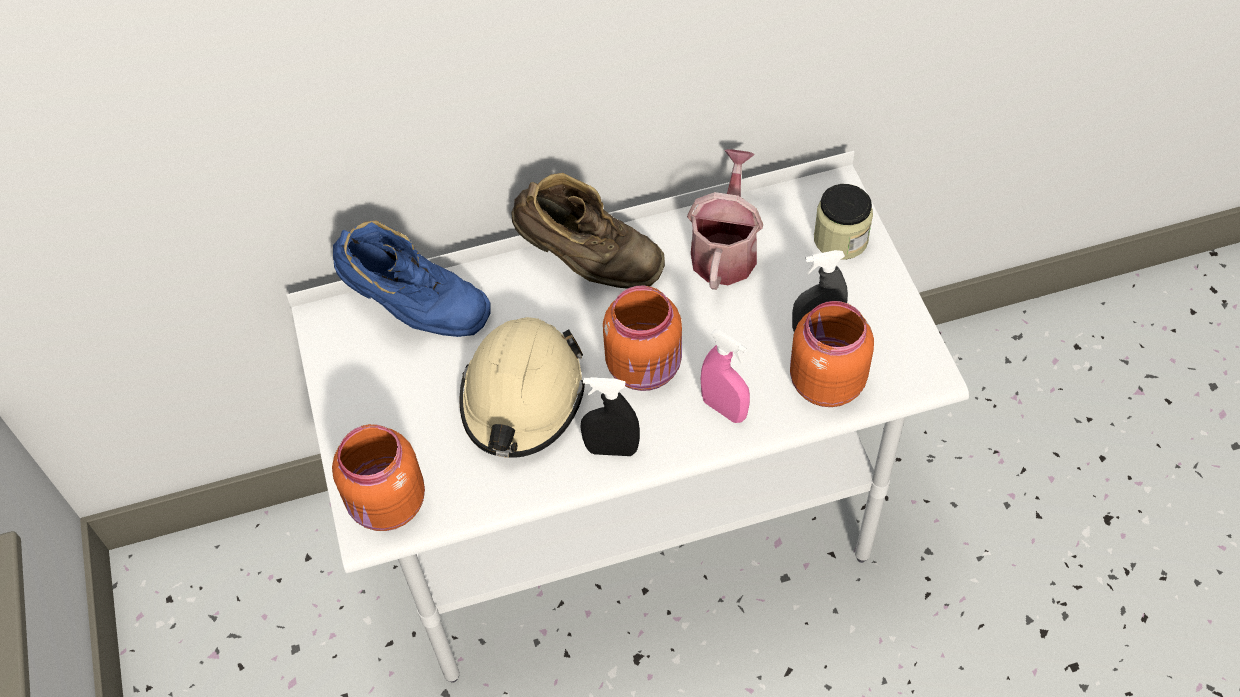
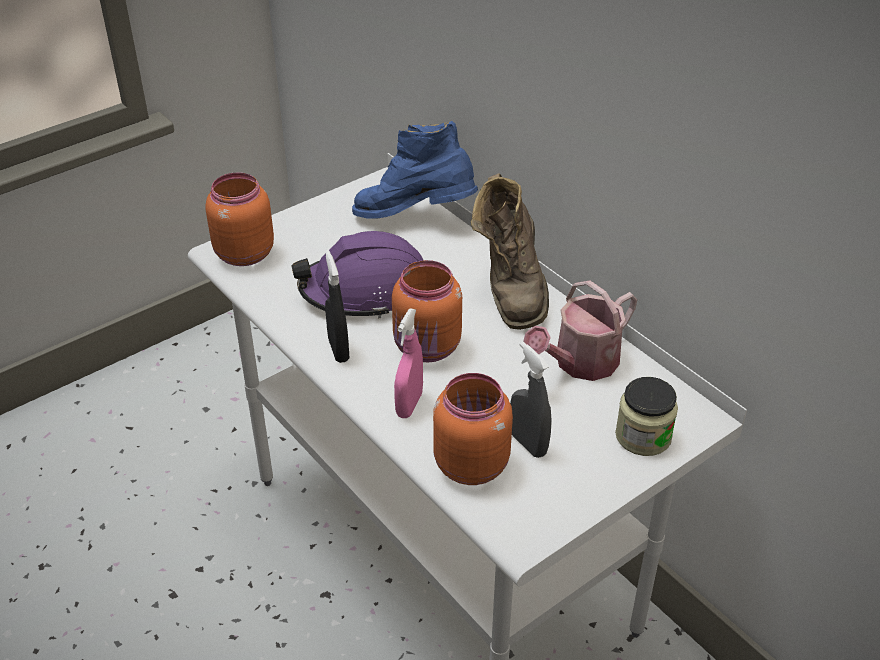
camera: 65 degrees right, 15 degrees down
blue boot [333,220,491,337] -> blue boot turned 105 degrees clockwise [352,121,478,219]
beige hard hat [460,317,585,458] -> purple hard hat [291,231,424,319]
watering can [687,149,763,290] -> watering can turned 150 degrees clockwise [523,280,637,381]

